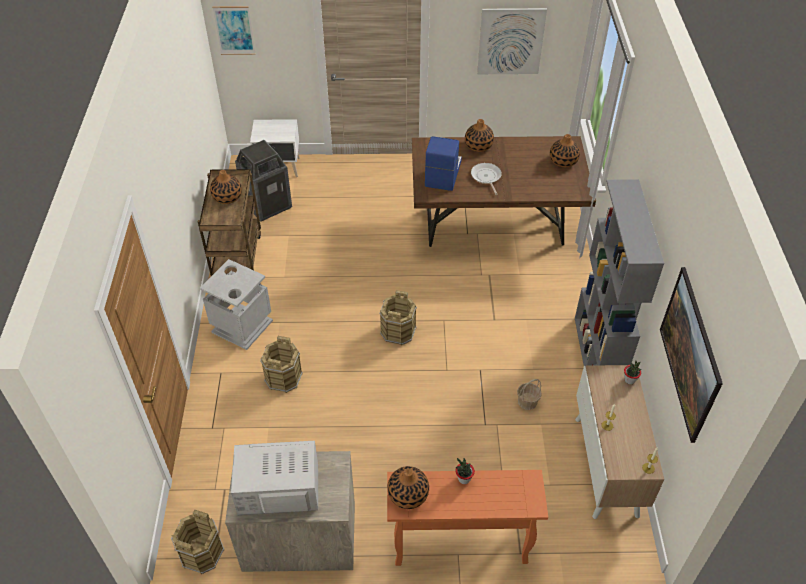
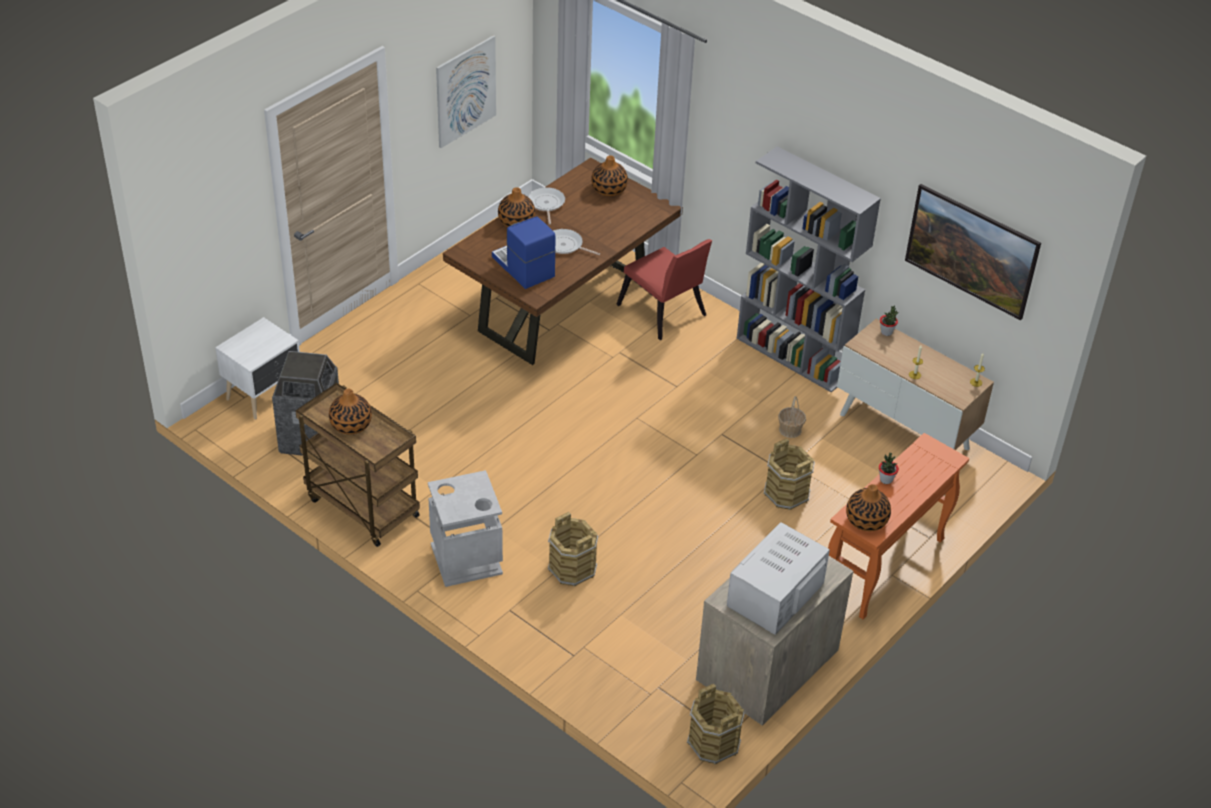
camera: 50 degrees left, 5 degrees down
picture [213,6,256,55] -> none
brown bucket [380,290,417,345] -> brown bucket moved to [764,438,815,510]
none -> frying pan [528,187,565,225]
none -> red chair [616,239,712,340]

